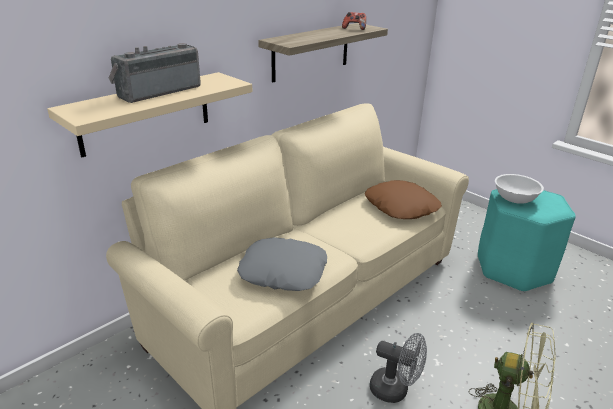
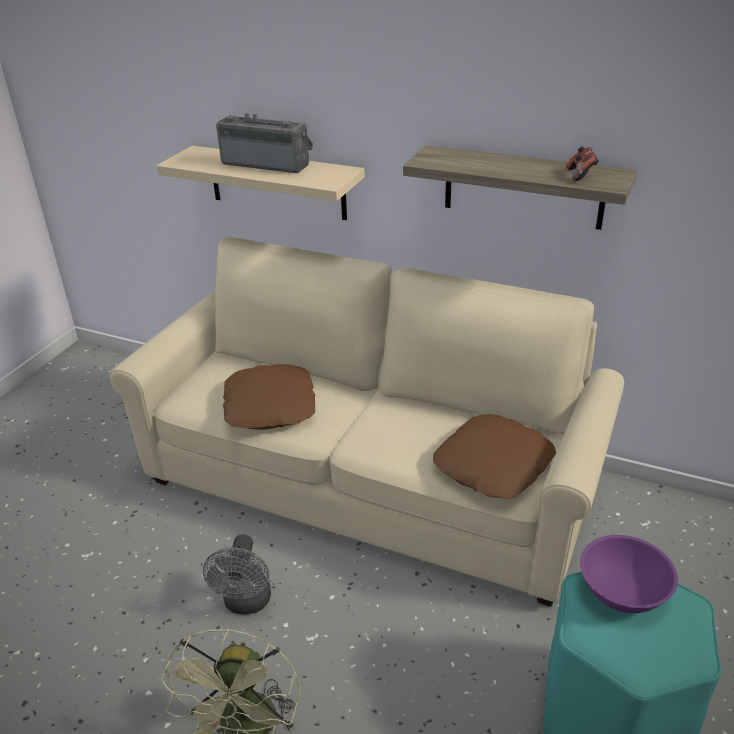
camera: 70 degrees right, 5 degrees up
grey pillow [237,237,327,291] -> brown pillow [223,364,315,430]
white bowl [495,174,544,204] -> purple bowl [580,535,678,613]

